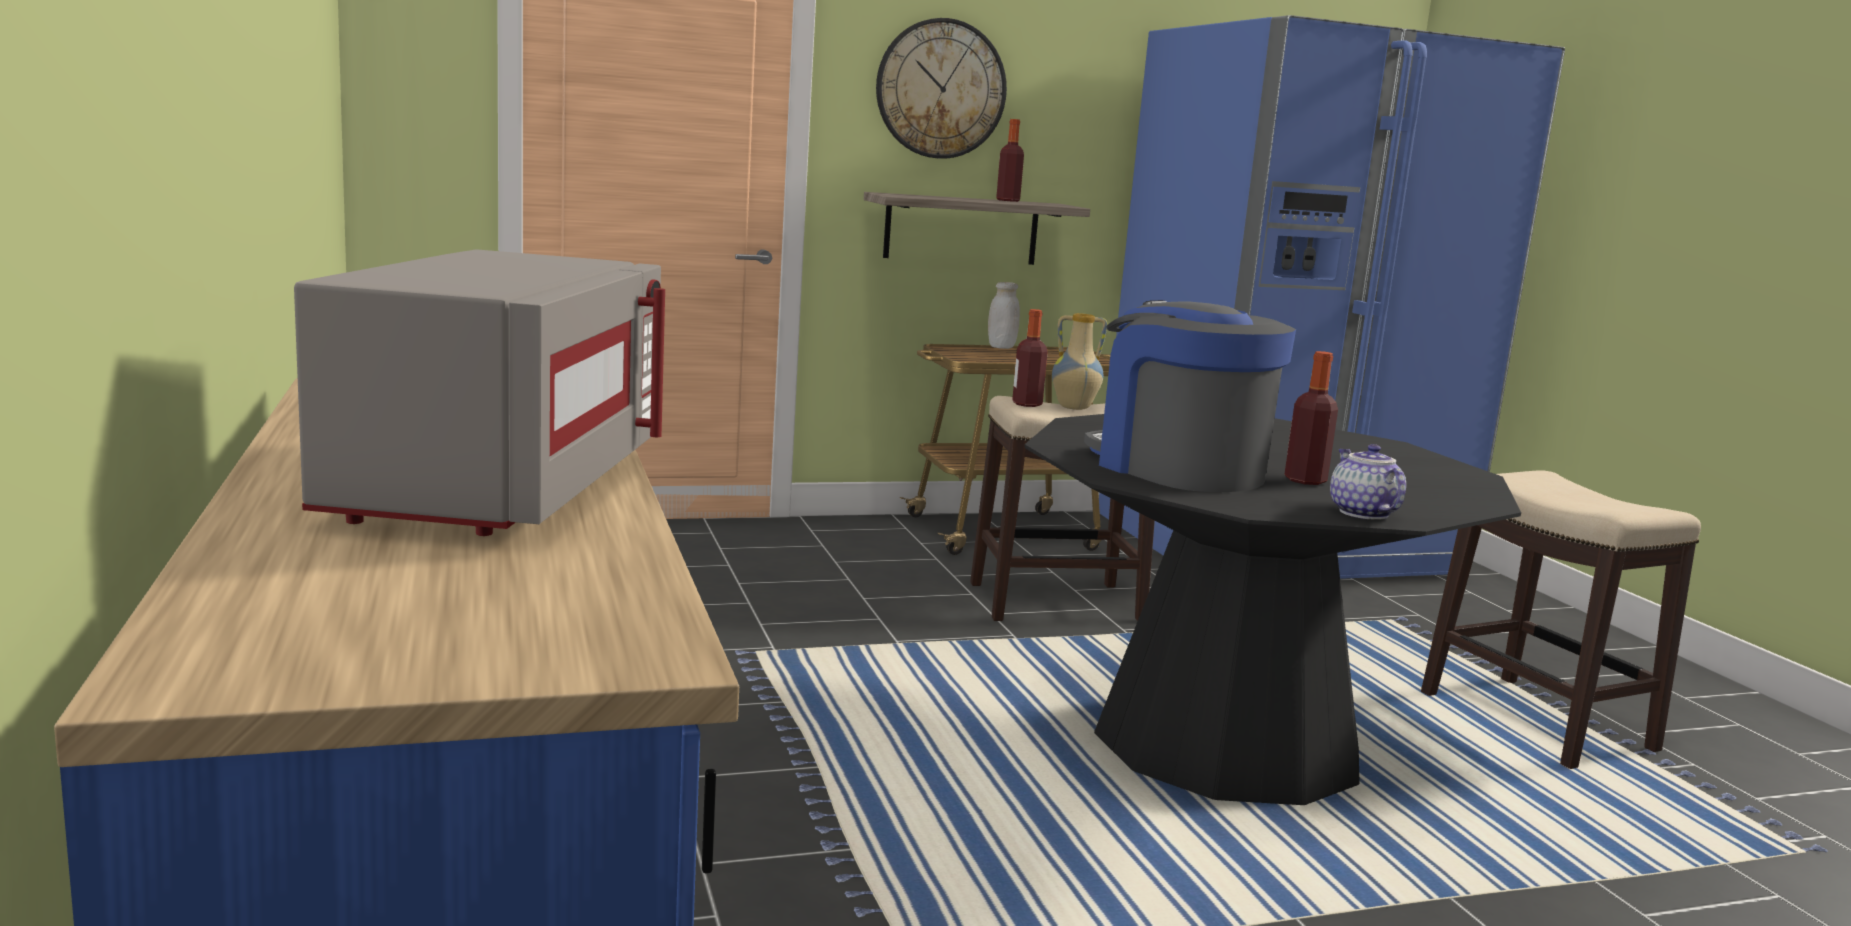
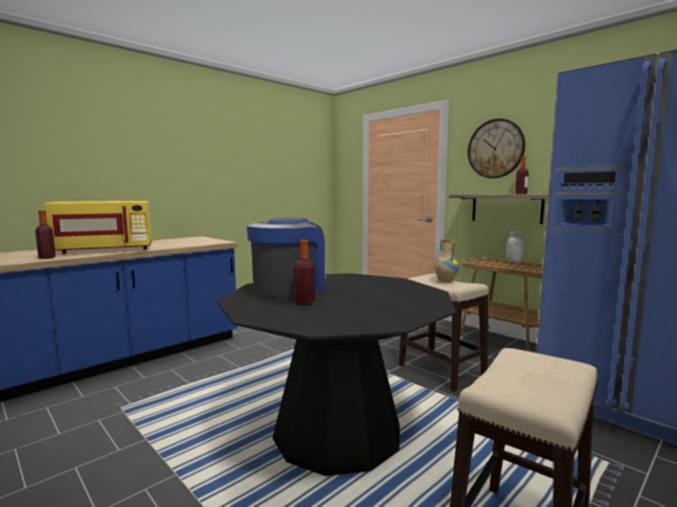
camera: 65 degrees right, 5 degrees down
grey microwave [294,249,665,536] -> yellow microwave [44,201,152,254]
bottle [1012,309,1048,407] -> bottle moved to [35,210,56,259]
teapot [1330,444,1406,520] -> none

